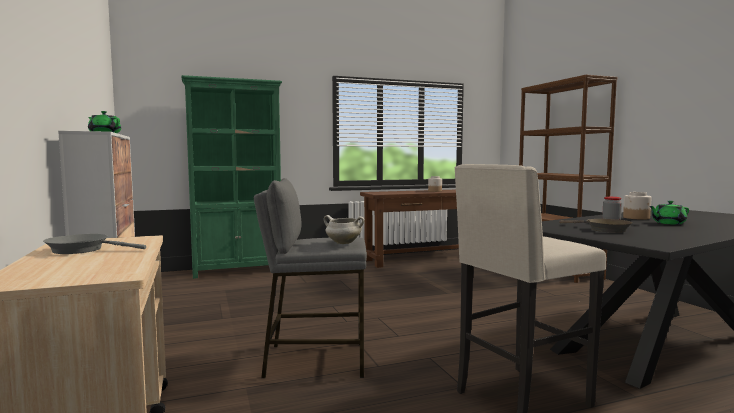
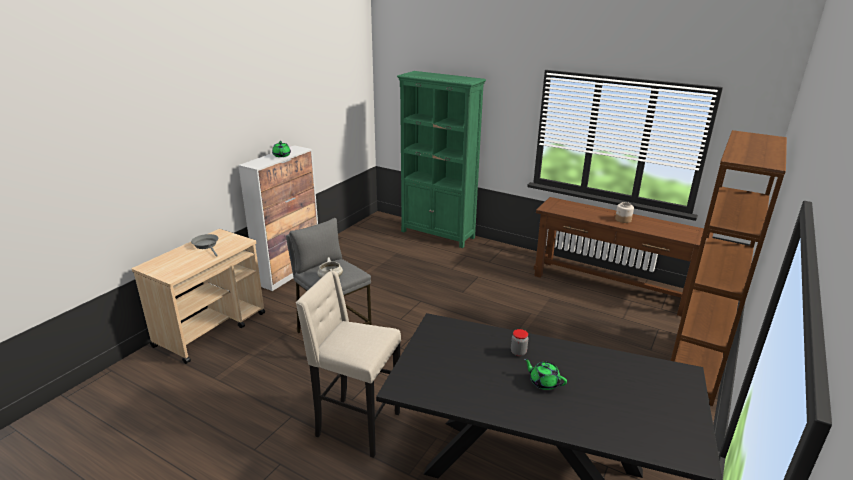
camera: 50 degrees right, 20 degrees up
brown frying pan [559,219,633,233] -> none
jar [623,192,651,220] -> none

